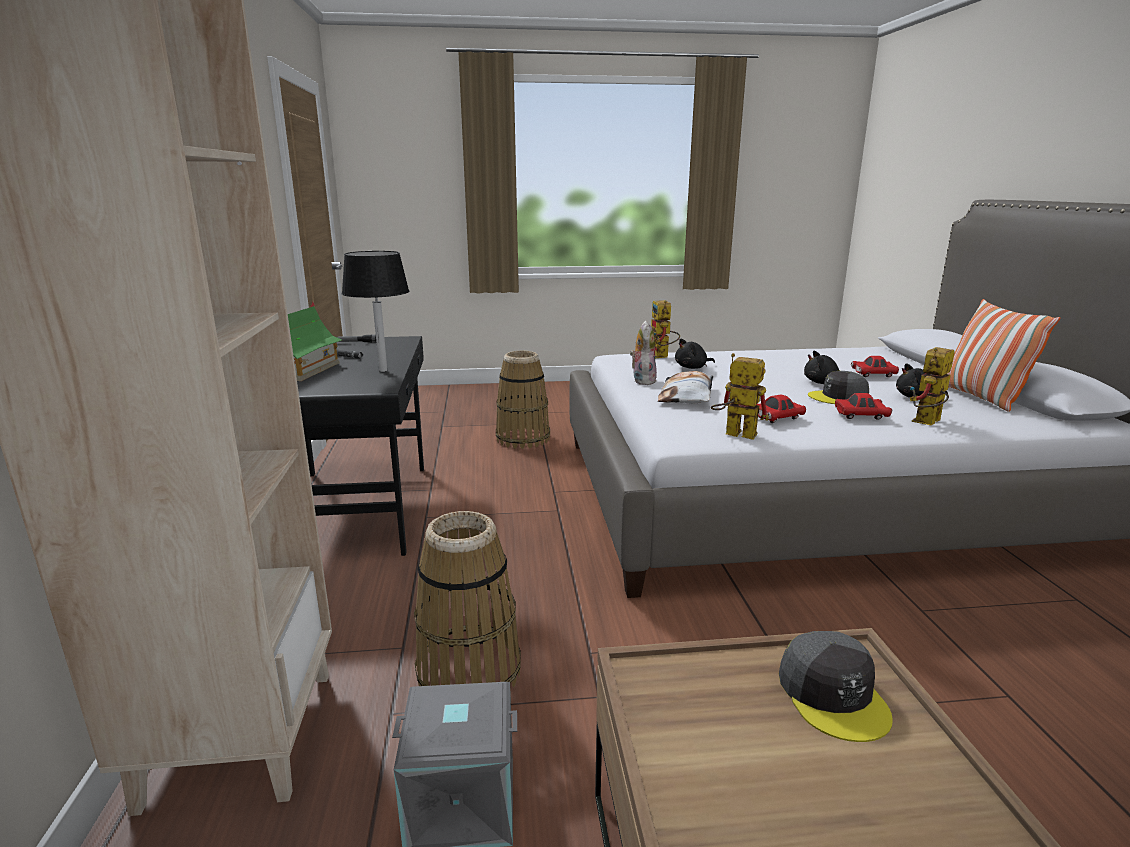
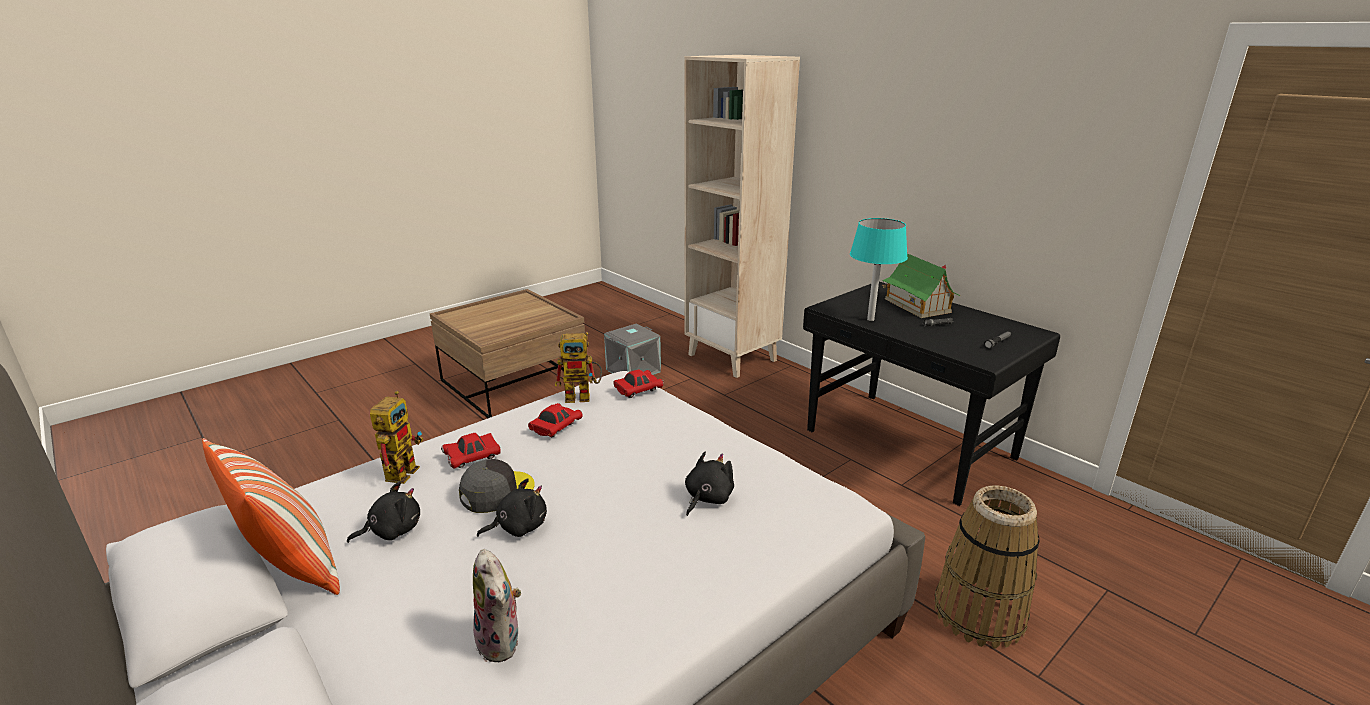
camera: 145 degrees right, 5 degrees up
black table lamp [342,251,409,372] -> turquoise table lamp [850,218,908,321]
basket [414,511,521,688] -> none
plush toy [630,321,657,385] -> plush toy moved to [473,549,521,662]
toy robot [651,300,680,358] -> none
pillow [658,371,713,404] -> none
grey cap [779,631,893,742] -> none
red toy car [851,356,899,377] -> red toy car moved to [613,369,664,398]

